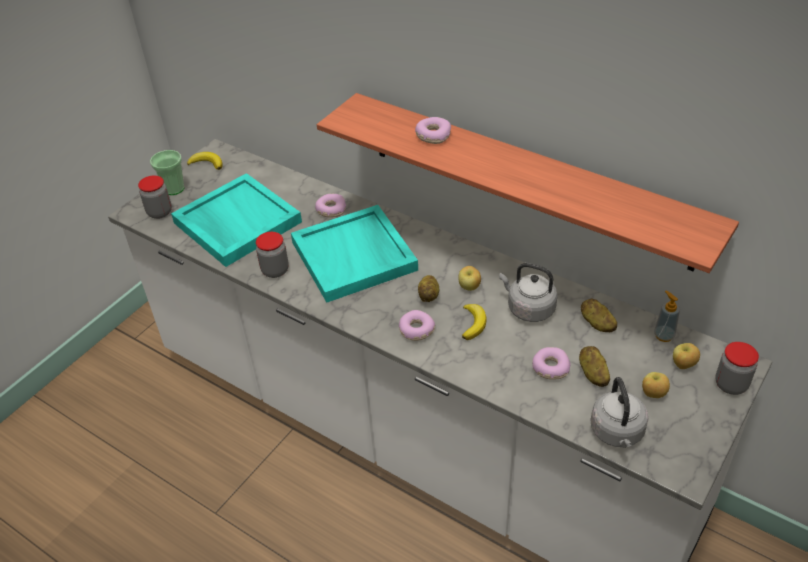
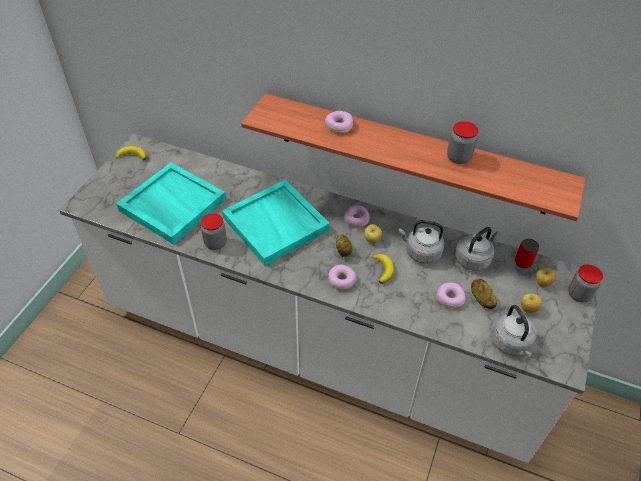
camera: 15 degrees left, 5 degrees up
jar [138,175,172,219] -> jar moved to [447,121,478,164]
cup [150,150,184,195] -> none
donut [315,194,346,218] -> donut moved to [344,205,370,227]
potato [581,298,617,332] -> grey kettle [455,227,500,271]
soap dispenser [654,290,680,342] -> can [515,239,539,268]

